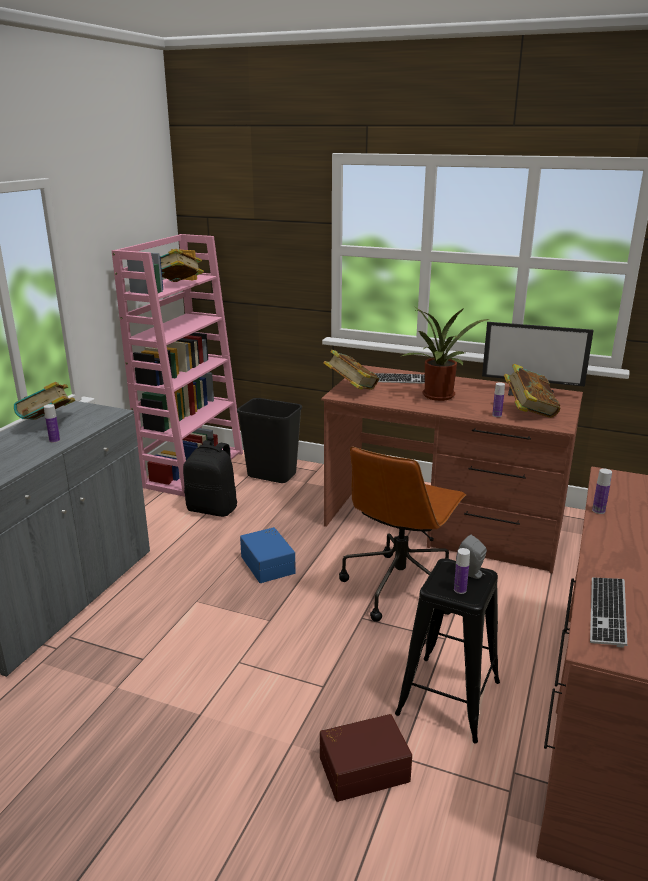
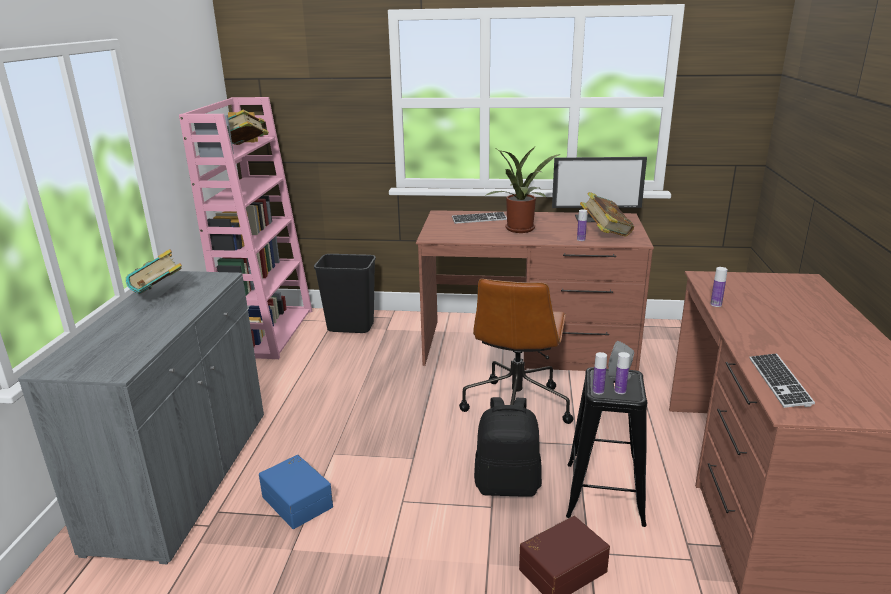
camera: 15 degrees left, 0 degrees up
bottle [44,404,60,443] -> bottle moved to [592,352,607,394]
black backpack [183,440,238,517] -> black backpack moved to [474,397,542,497]
blue storage box [240,527,296,583] -> blue storage box moved to [259,455,333,529]
book [323,350,379,390] -> none

